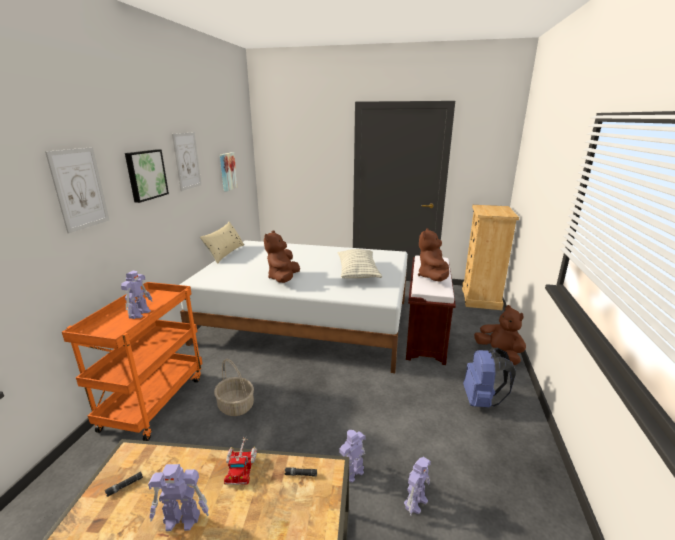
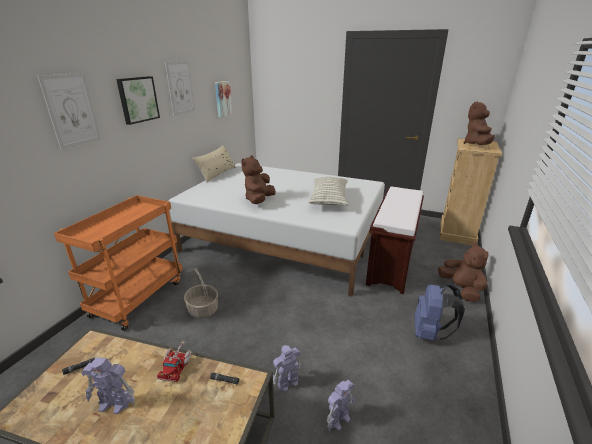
camera: 10 degrees right, 5 degrees up
toy robot [121,271,153,319] -> none
brown plush toy [418,228,449,281] -> brown plush toy moved to [463,101,495,145]

